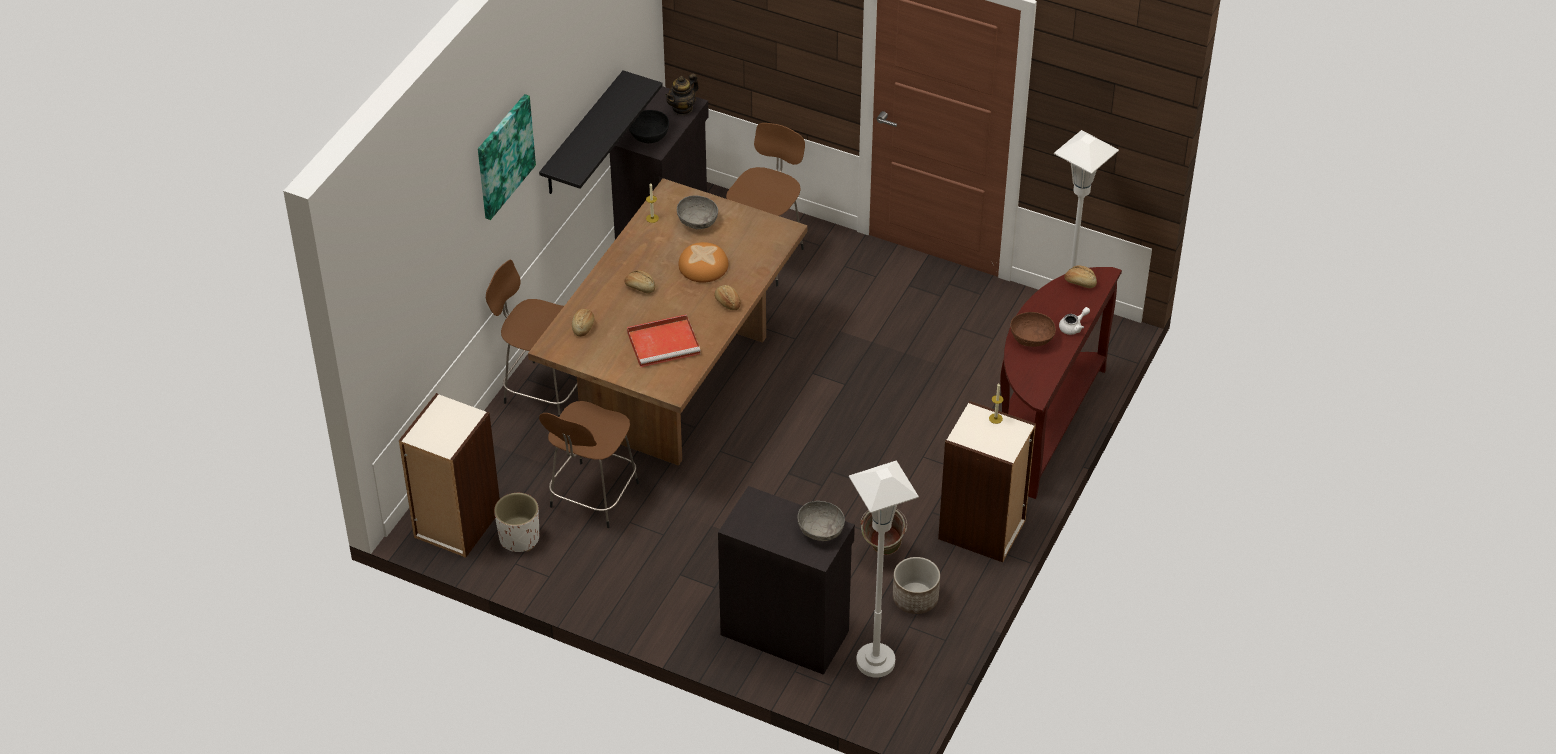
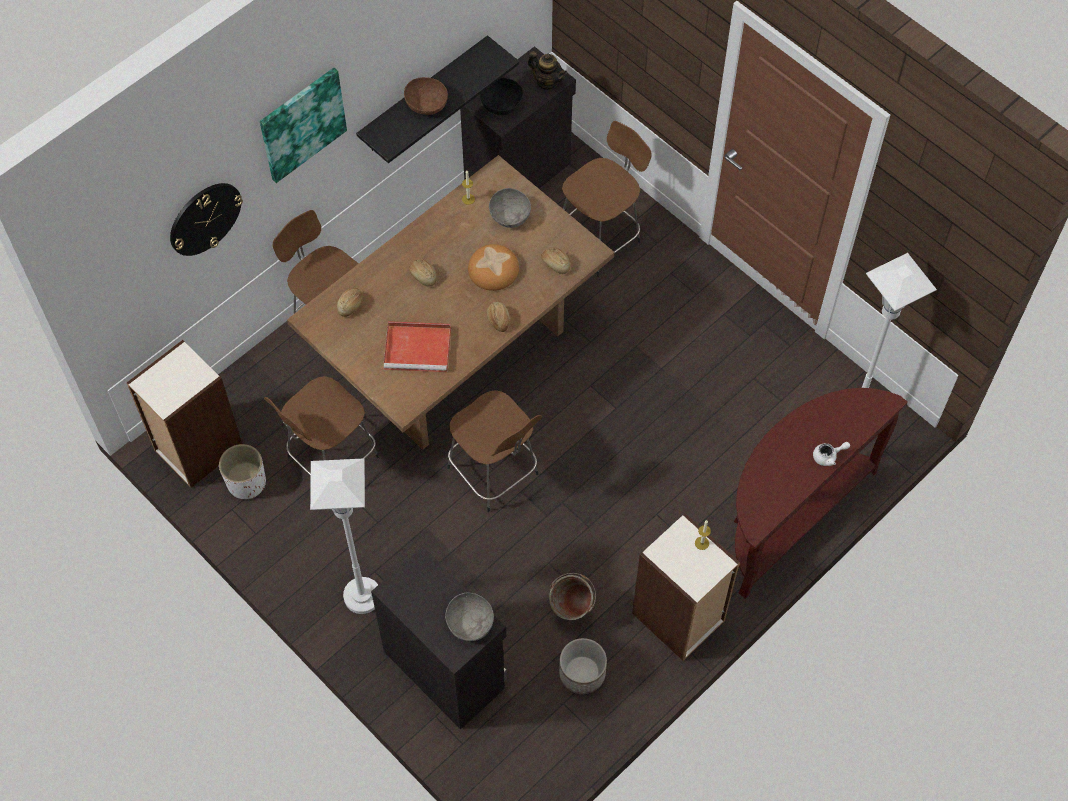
camera: 20 degrees right, 15 degrees up
teapot [665,74,699,115] -> teapot turned 120 degrees counterclockwise [528,51,567,90]
white floor lamp [849,460,919,678] -> white floor lamp moved to [310,458,378,614]
brown bowl [1010,312,1056,347] -> brown bowl moved to [404,77,448,115]
bread [1065,265,1097,288] -> bread moved to [541,248,570,274]
none -> wall clock [170,183,243,256]
none -> brown stool [447,390,542,512]

